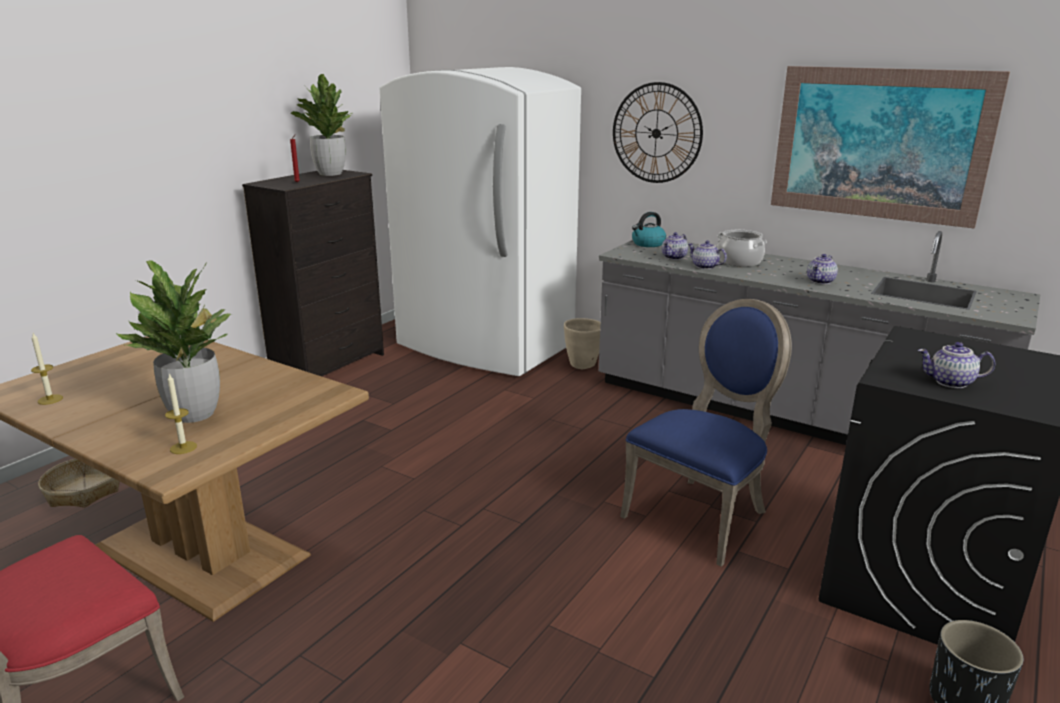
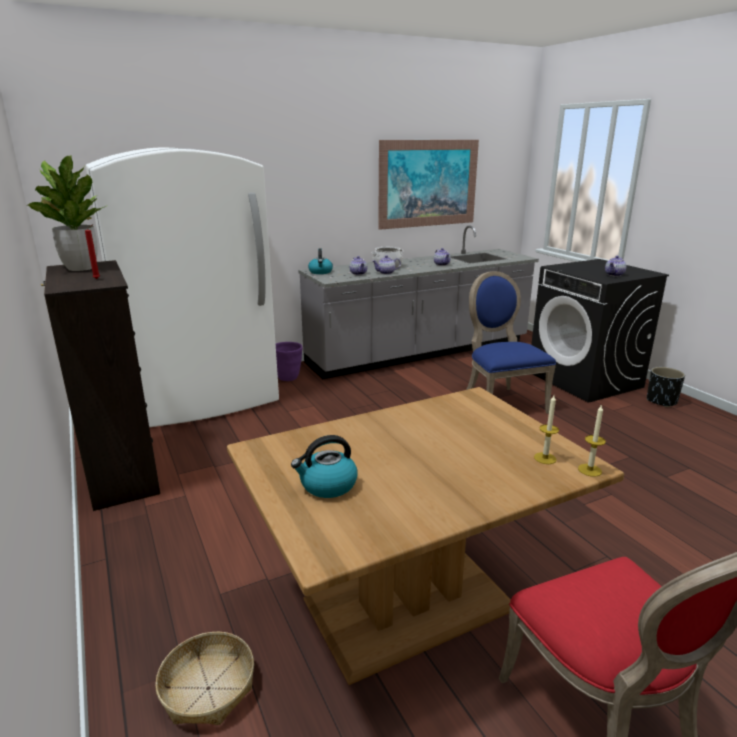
camera: 60 degrees left, 0 degrees up
candle [31,333,63,405] -> candle moved to [578,404,606,477]
potted plant [116,260,231,423] -> none
beige planter [564,318,600,369] -> purple planter [276,342,302,381]
wall clock [613,82,703,183] -> none
none -> kettle [291,435,358,498]

